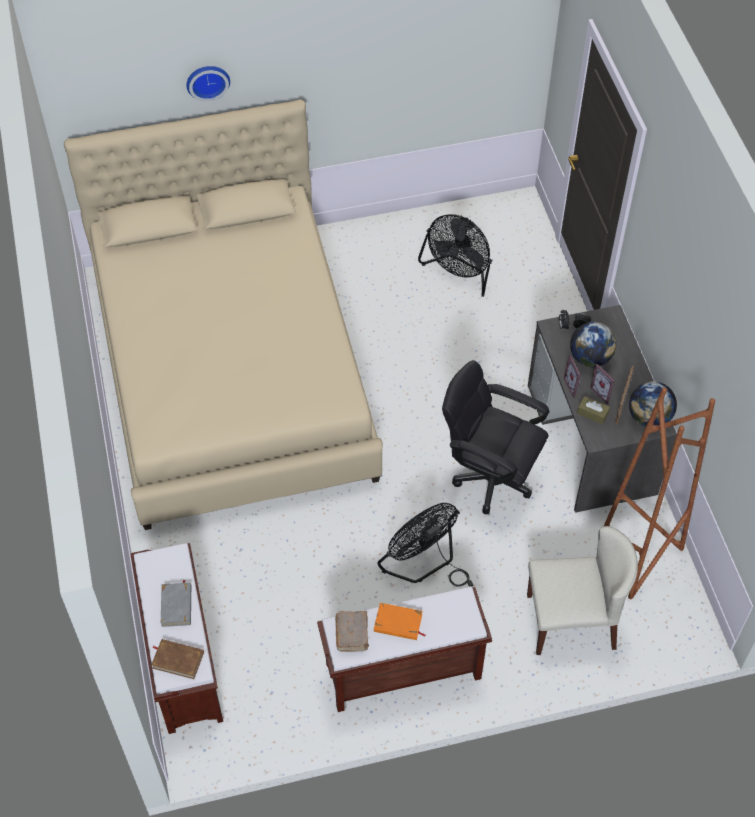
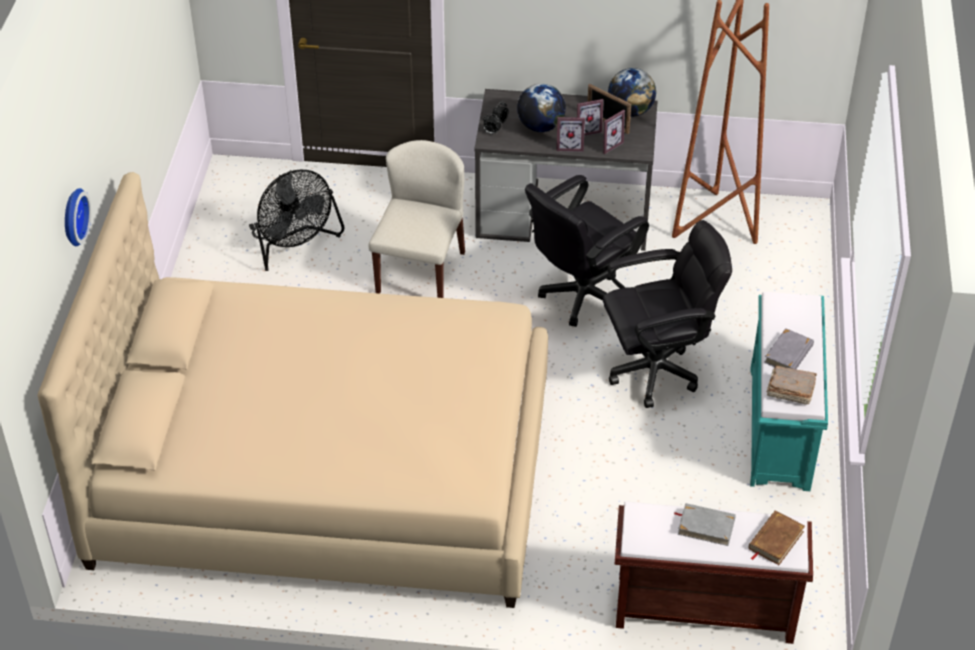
camera: 70 degrees left, 10 degrees down
brown bench [317,586,492,712] -> turquoise bench [750,292,828,491]
orange book [374,603,426,640] -> grey book [764,328,814,369]
black fan [378,503,473,587] -> black office chair [603,220,732,408]
beige chair [527,526,638,655] -> beige chair moved to [368,140,465,298]
brown tissue box [577,396,610,425] -> picture frame [603,110,625,154]

